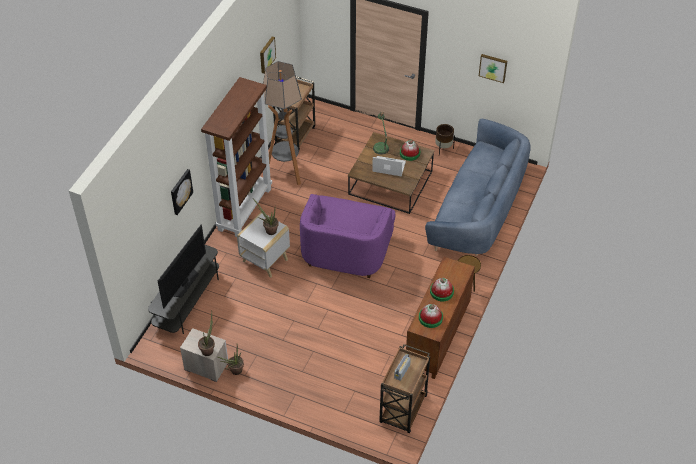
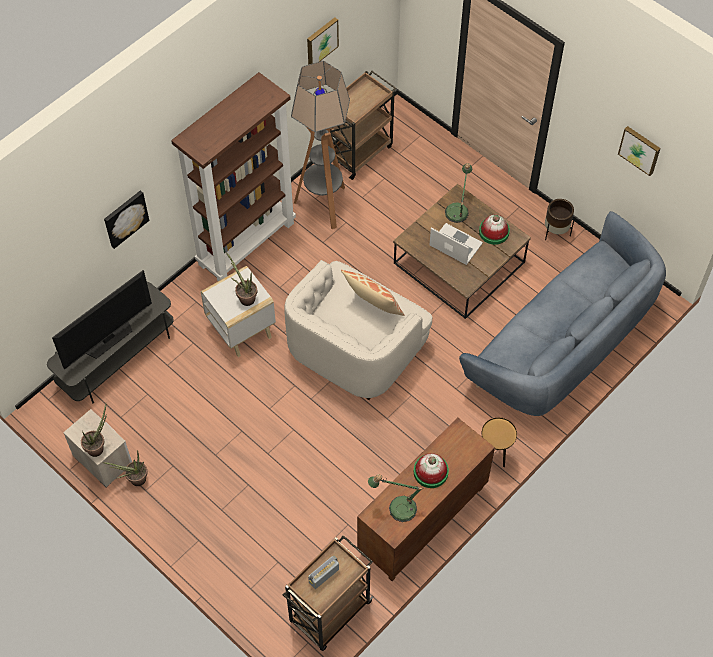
camera: 20 degrees right, 10 degrees up
purple armchair [300,194,395,278] -> white armchair [284,260,432,400]
hat [419,304,443,328] -> table lamp [368,474,424,522]
none -> pillow [341,270,404,316]

